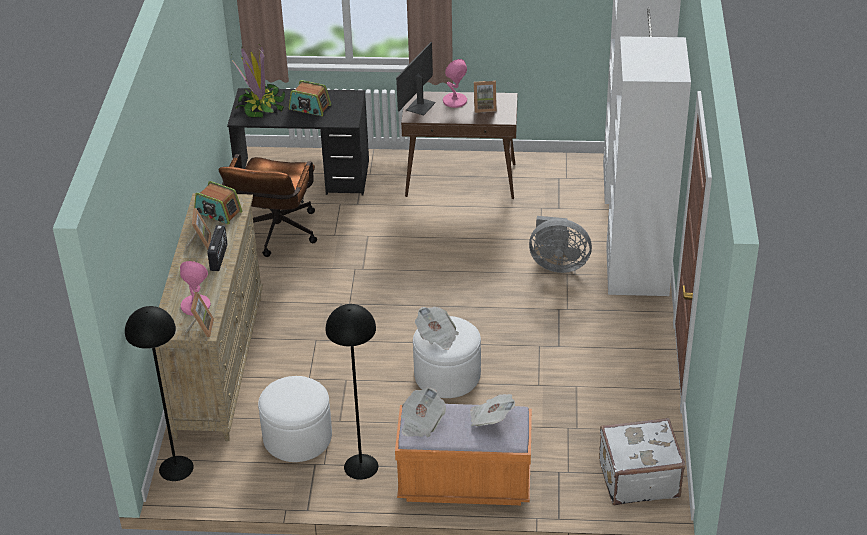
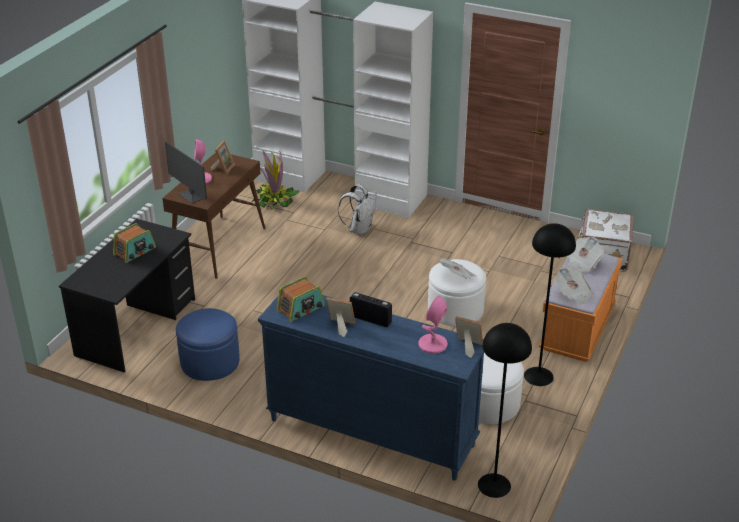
camera: 70 degrees left, 5 degrees down
beige dresser [155,193,263,442] -> blue dresser [258,295,484,481]
brown office chair [219,154,317,257] -> blue ottoman [176,308,240,381]
potted plant [231,45,285,118] -> potted plant moved to [252,151,299,210]
grey fan [529,216,592,273] -> white backpack [338,184,377,236]

